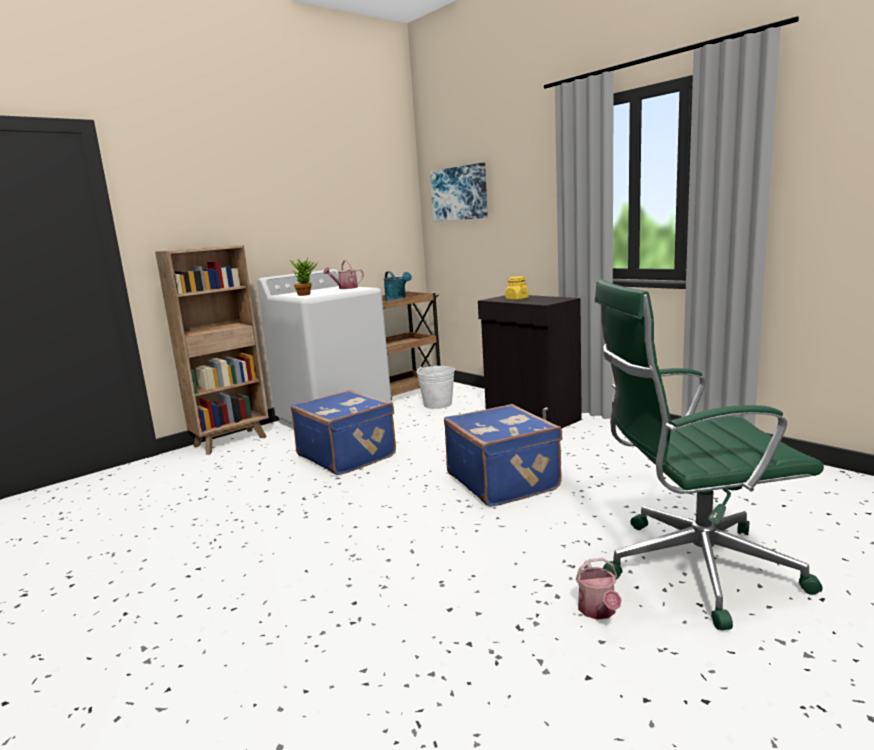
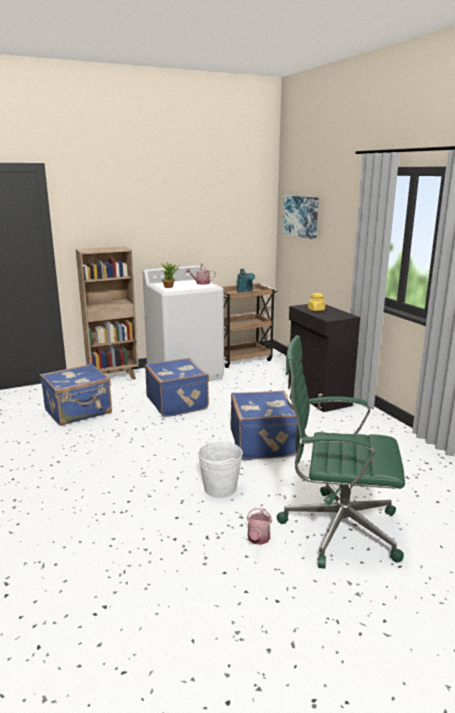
camera: 15 degrees right, 5 degrees up
white bucket [416,366,455,409] -> white bucket moved to [198,441,243,498]
none -> blue suitcase [40,364,112,426]

